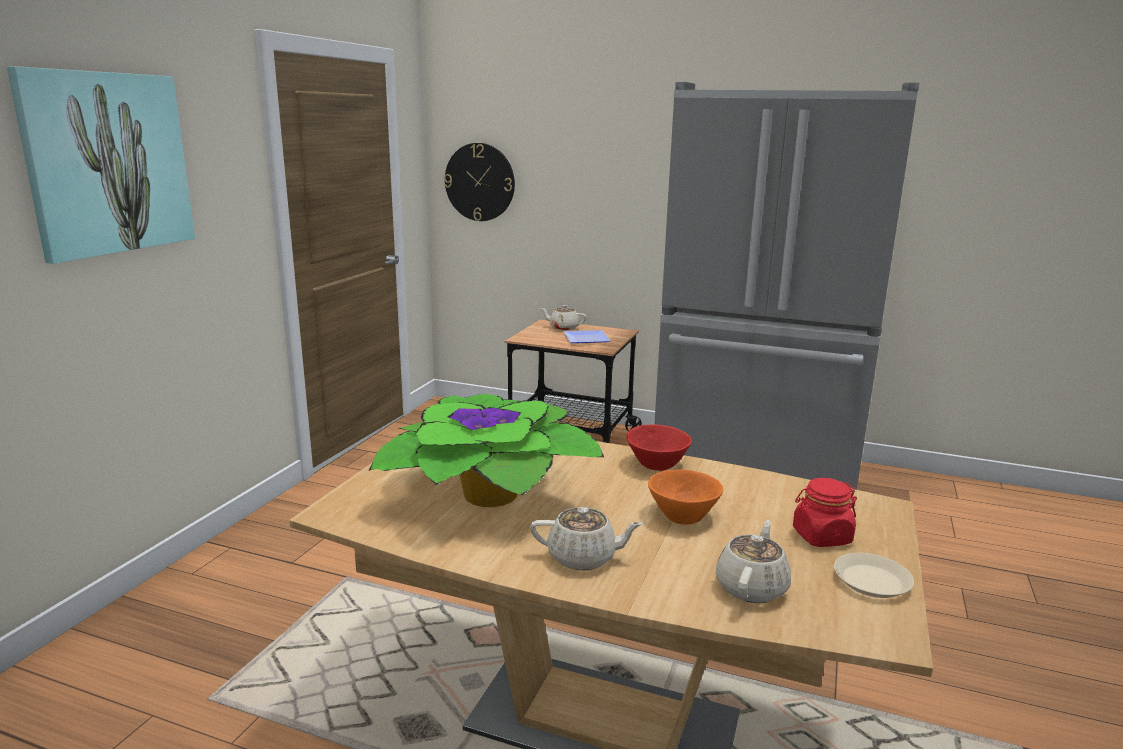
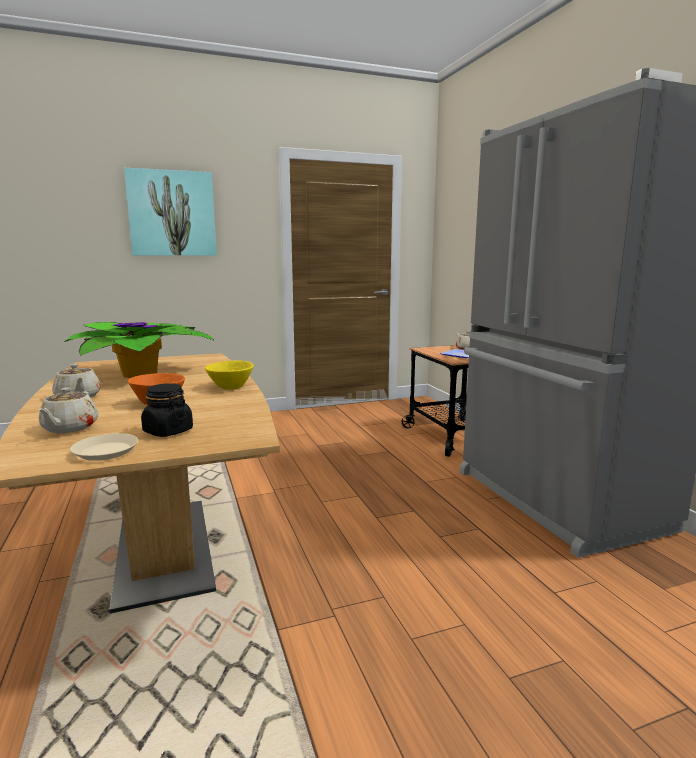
camera: 50 degrees right, 5 degrees down
wall clock [444,143,515,221] -> none
red bowl [627,424,692,471] -> yellow bowl [205,361,254,390]
beige teapot [716,520,791,603] -> beige teapot turned 105 degrees clockwise [39,388,98,433]
red jar [793,478,857,547] -> black jar [141,383,193,437]

